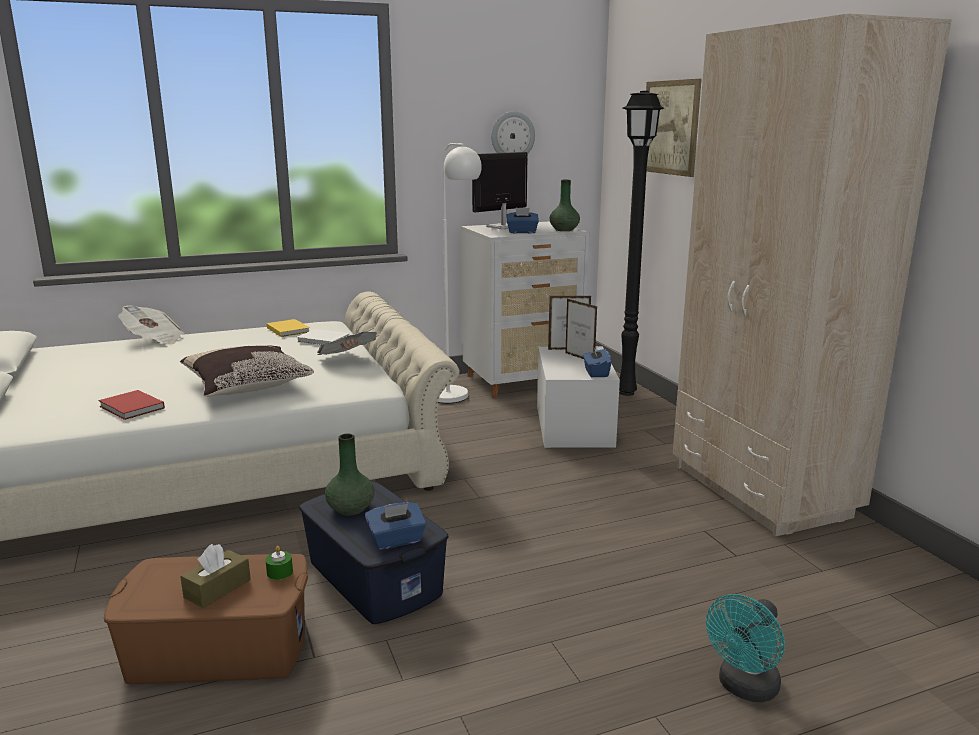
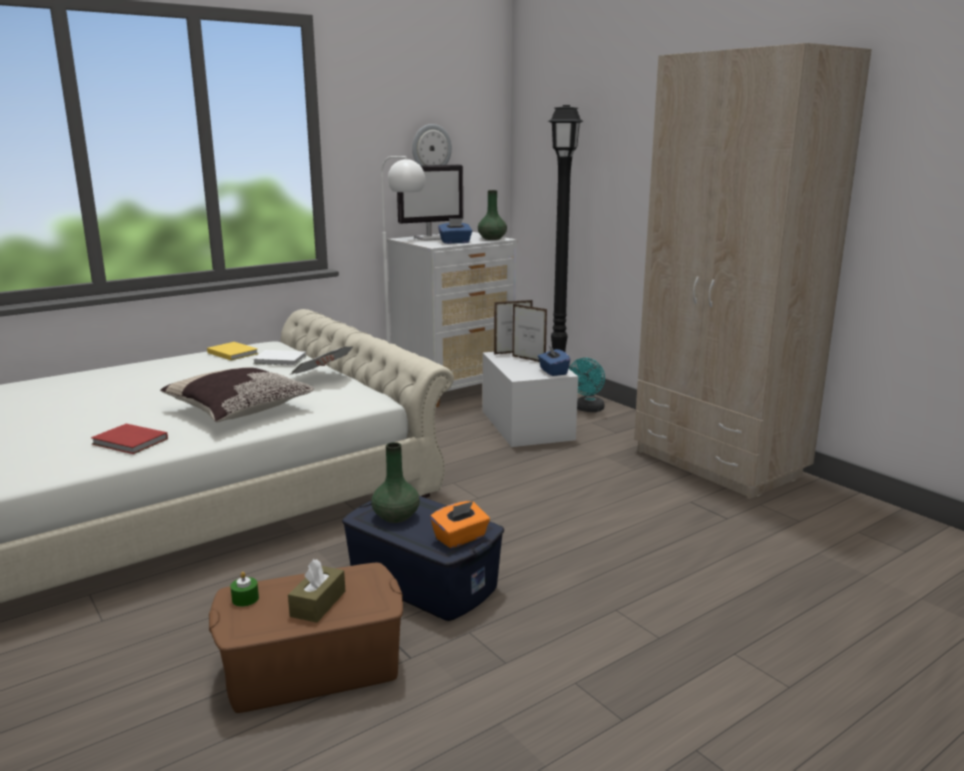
camera: 15 degrees left, 0 degrees up
newspaper [118,305,184,345] -> none
green candle [265,546,293,580] -> green candle moved to [230,572,259,607]
blue tissue box [365,502,426,550] -> orange tissue box [430,501,490,548]
monitor [472,152,528,230] -> monitor turned 150 degrees counterclockwise [397,165,463,241]
picture [646,79,702,177] -> none
turquoise fan [706,594,785,702] -> turquoise fan moved to [569,358,605,412]

